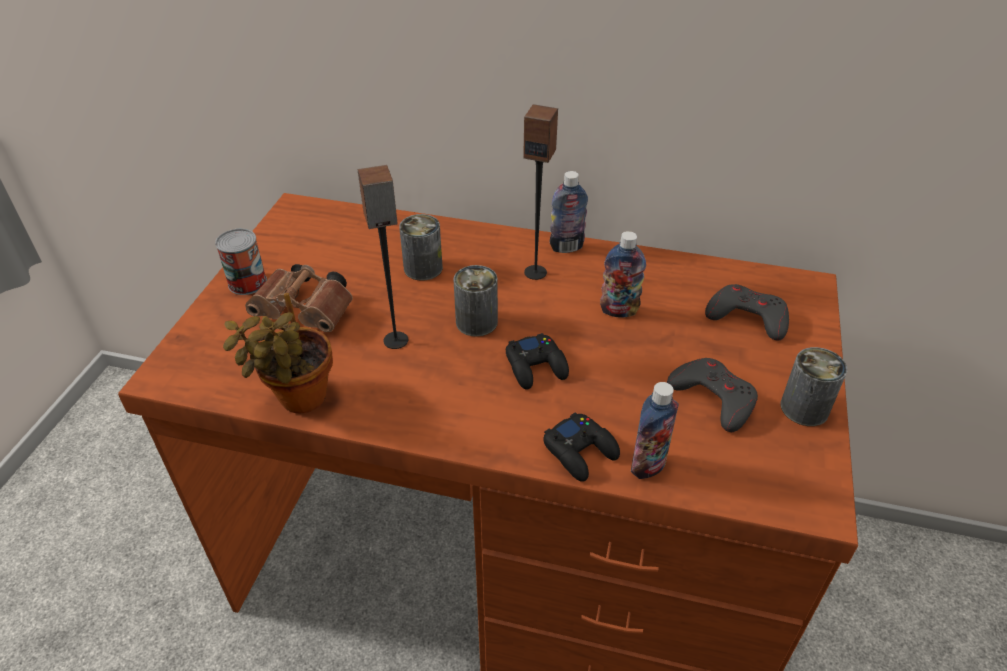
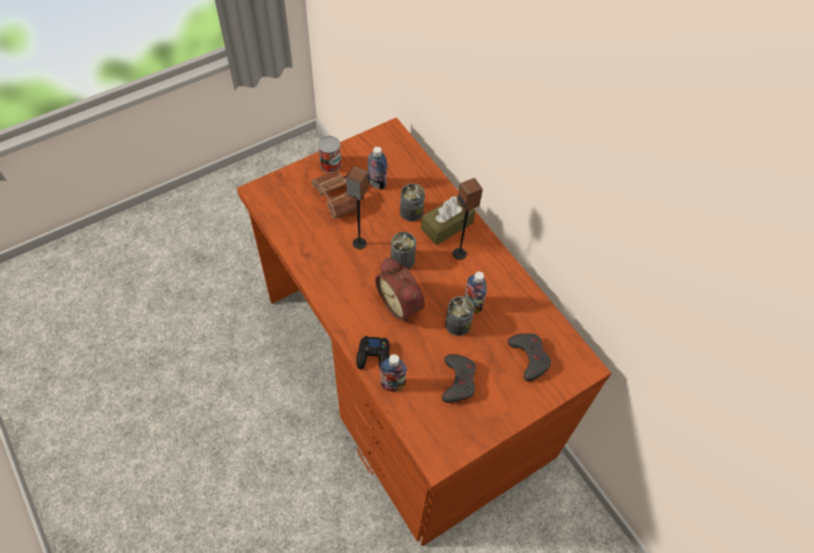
camera: 40 degrees right, 15 degrees up
potted plant [223,293,333,413] -> none
black game controller [506,333,569,389] -> alarm clock [375,257,425,322]
bottle [550,171,588,253] -> bottle moved to [368,147,387,189]
can [781,347,847,426] -> can moved to [445,296,475,336]
none -> brown tissue box [421,195,476,245]

